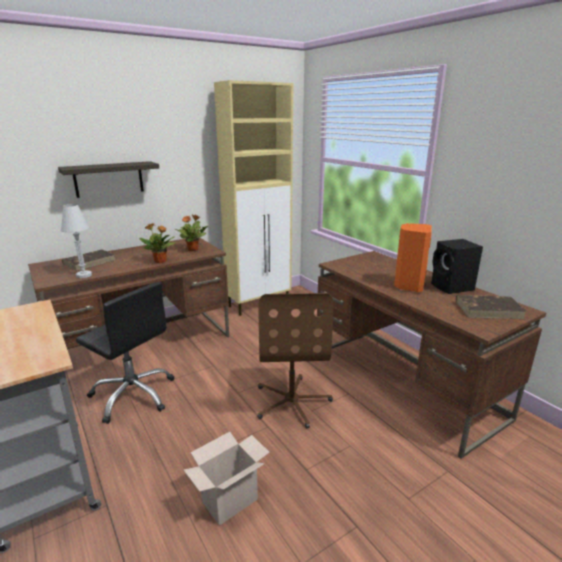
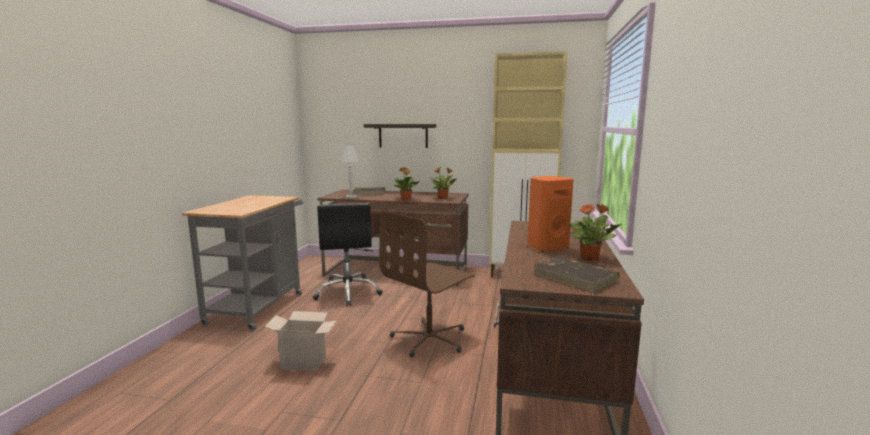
camera: 45 degrees right, 10 degrees down
black speaker [431,239,483,294] -> potted plant [566,203,622,261]

